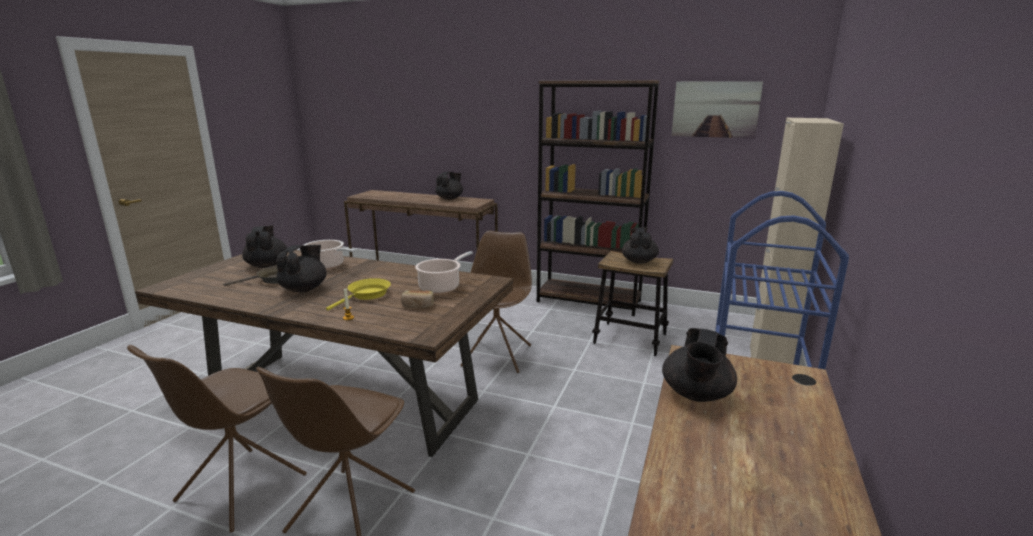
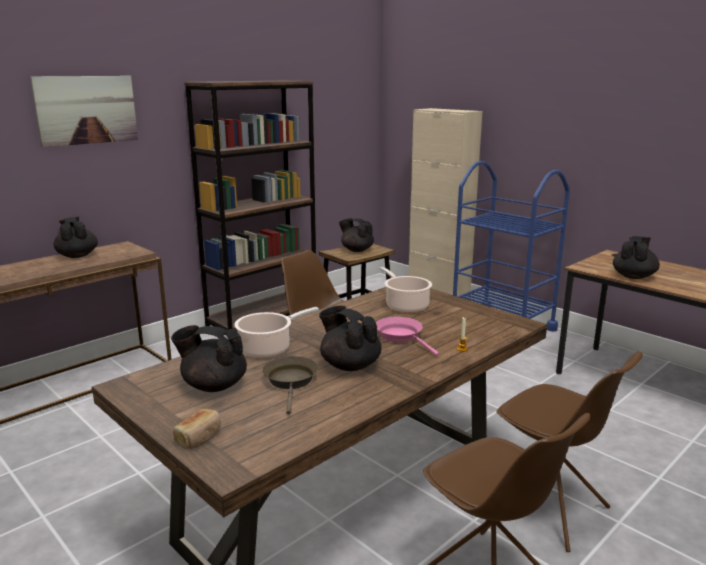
camera: 65 degrees left, 0 degrees up
yellow frying pan [326,278,391,311] -> pink frying pan [376,317,439,356]
bread [401,290,434,308] -> bread moved to [173,409,221,449]
black teapot [662,328,737,402] -> black teapot turned 105 degrees counterclockwise [613,236,660,279]
picture [671,81,763,138] -> picture moved to [30,76,138,147]

